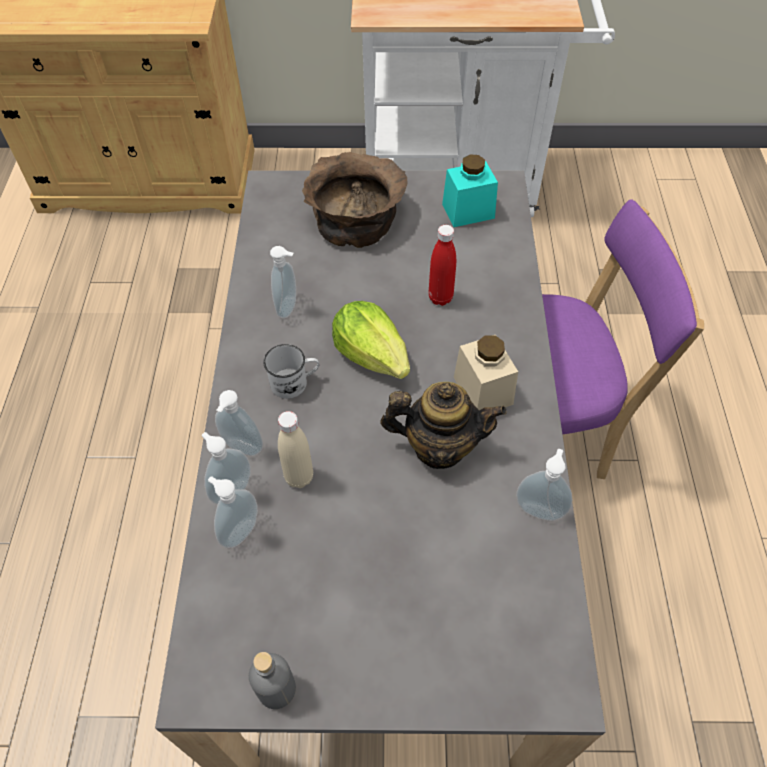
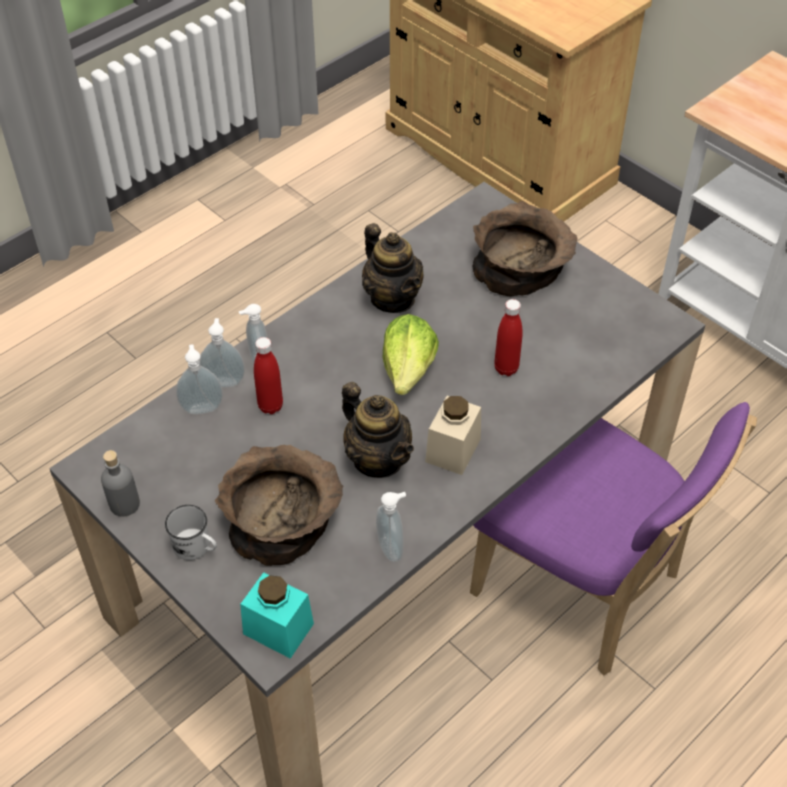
camera: 45 degrees right, 5 degrees down
white mug [263,344,319,399] -> white mug moved to [165,505,217,560]
soap dispenser [270,246,296,318] -> teapot [362,223,423,313]
beige bottle [278,411,313,488] -> red bottle [254,337,283,414]
turquoise jar [442,154,498,227] -> turquoise jar moved to [240,572,314,659]
none -> brown bowl [214,445,343,566]

